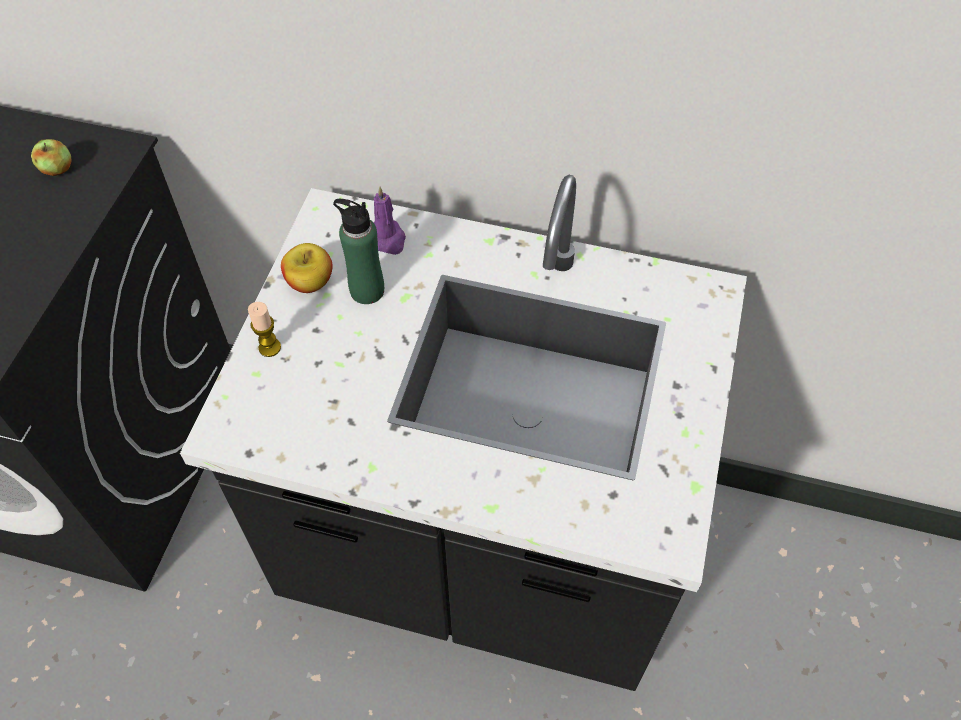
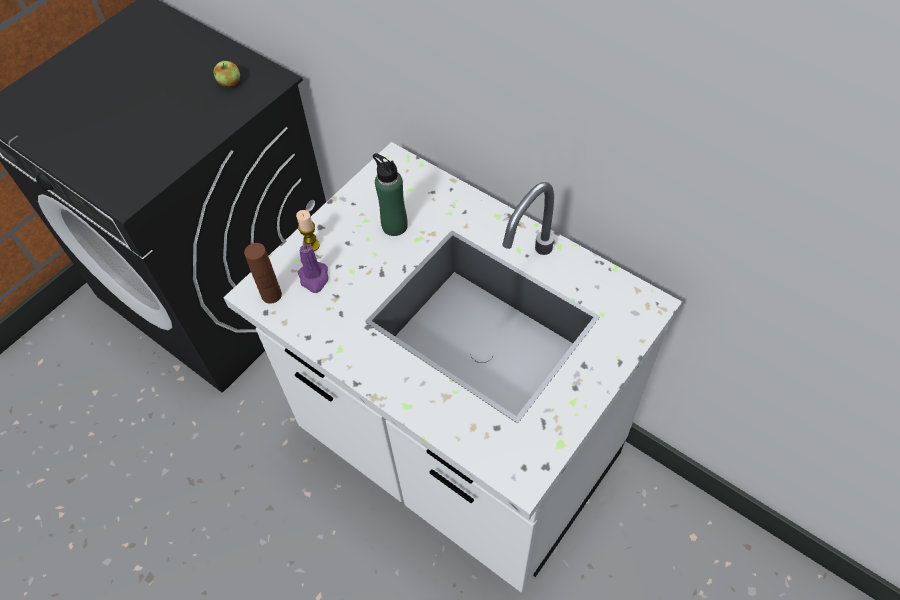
camera: 25 degrees right, 0 degrees up
black counter [180,175,747,691] -> white counter [223,142,682,592]
apple [281,243,332,293] -> none
purple candle [373,186,406,255] -> purple candle moved to [298,240,328,293]
none -> brown bottle [244,243,282,304]

